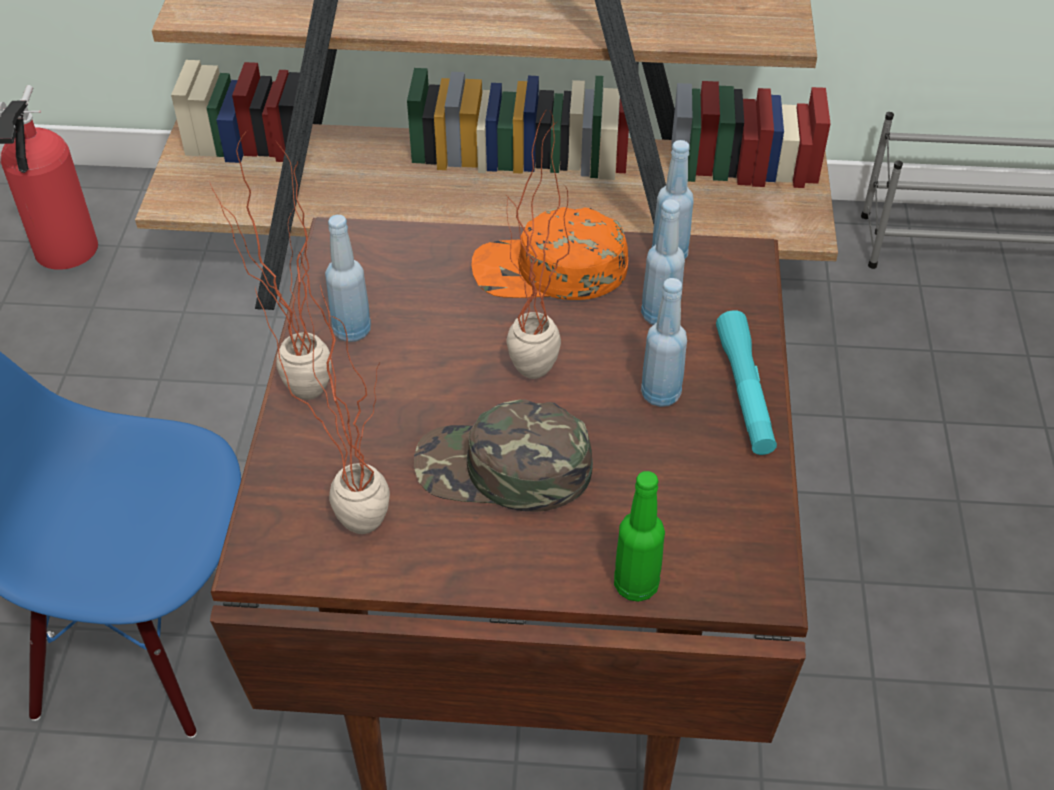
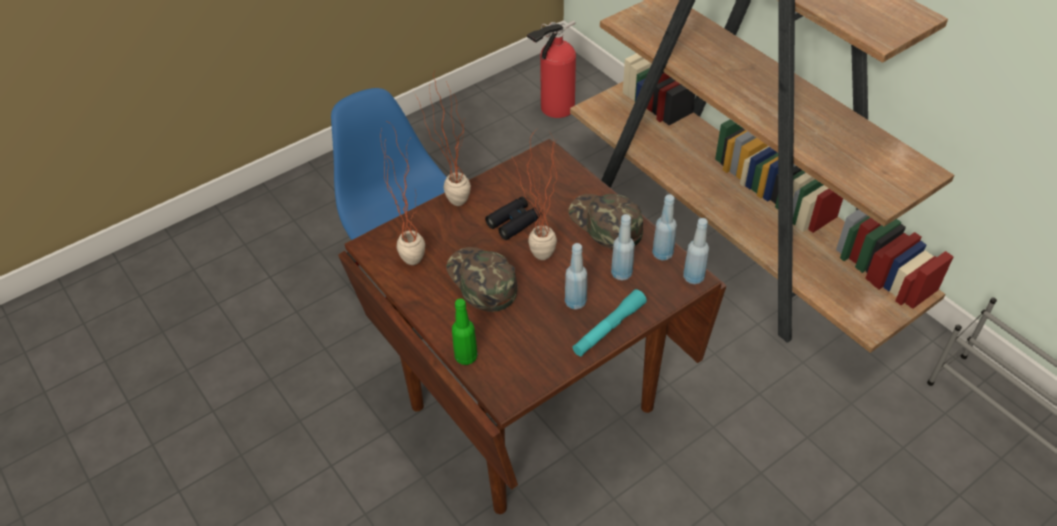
camera: 50 degrees right, 0 degrees up
blue bottle [325,215,371,342] -> blue bottle moved to [683,218,709,284]
orange cap [471,207,628,300] -> green cap [569,194,643,249]
none -> black binoculars [485,197,541,240]

